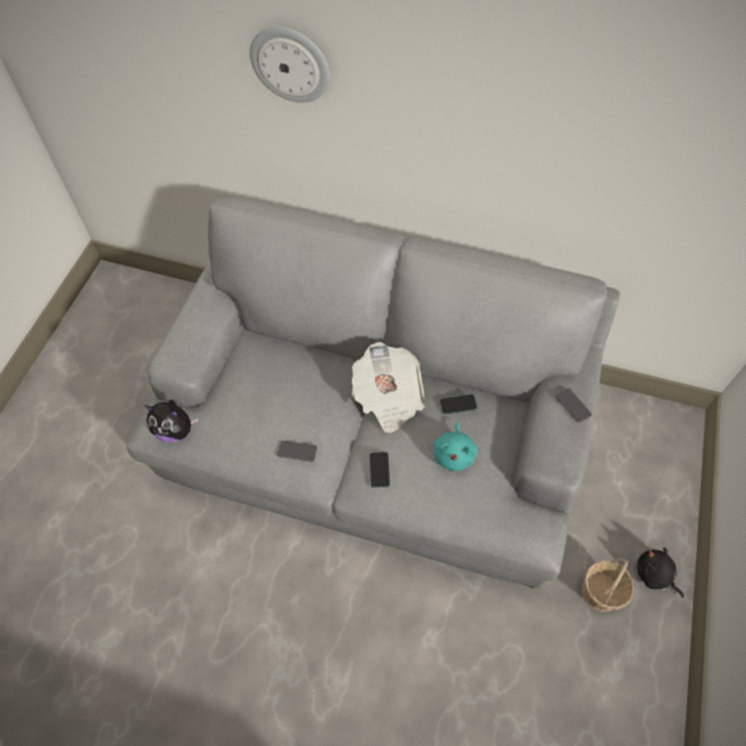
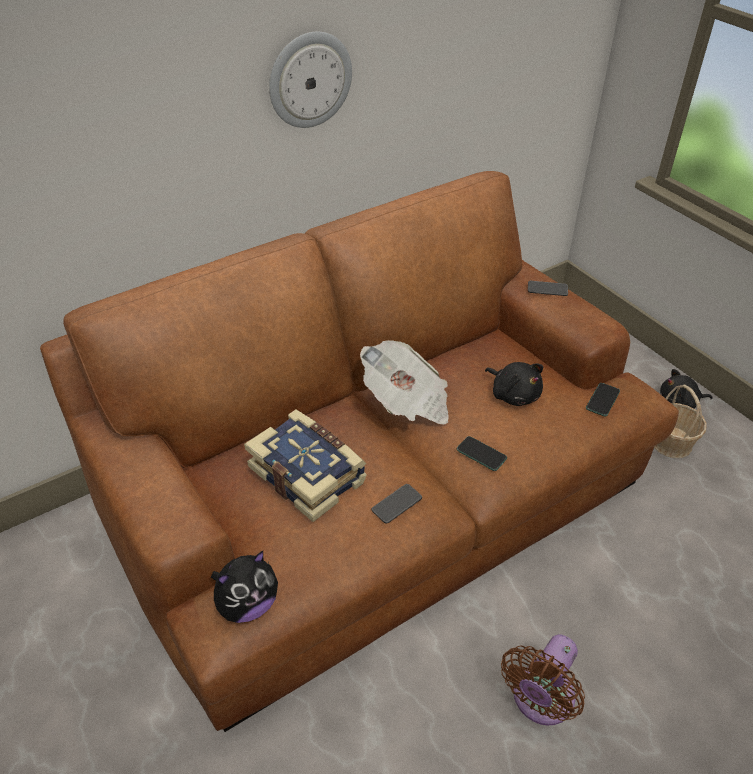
camera: 50 degrees left, 15 degrees down
grey sofa [127,195,620,588] -> brown sofa [40,171,679,732]
wall clock [250,26,330,103] -> wall clock moved to [269,32,352,128]
turquoise plush toy [434,421,478,471] -> black plush toy [485,362,543,406]
phone [439,394,478,415] -> phone moved to [586,383,620,417]
none -> book [244,410,367,522]
none -> brown fan [501,634,585,726]

